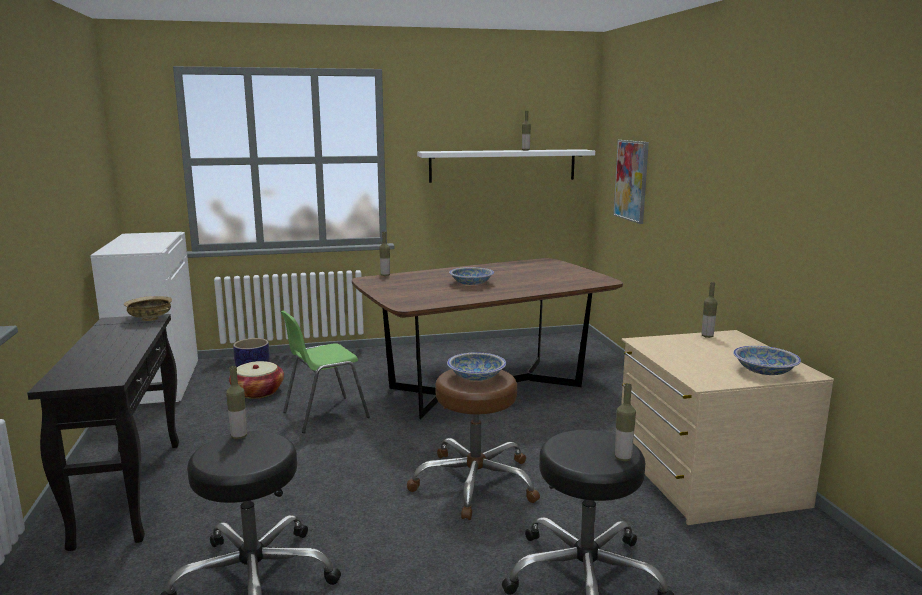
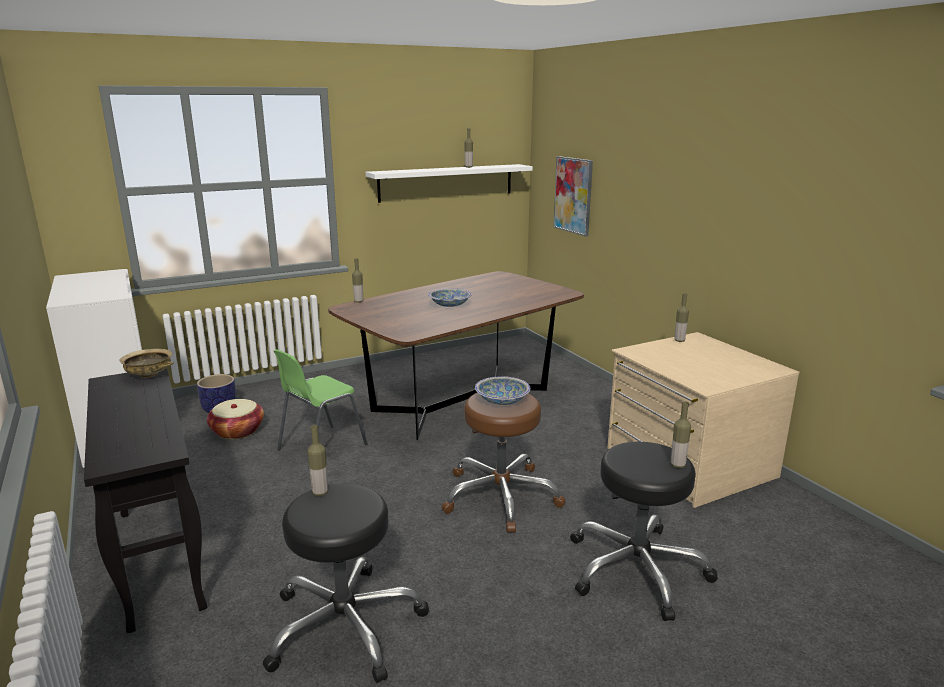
camera: 15 degrees left, 5 degrees up
bowl [733,346,801,375] -> none

